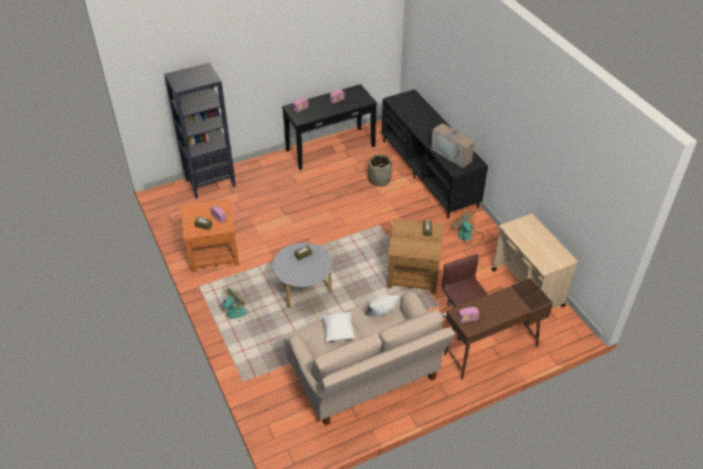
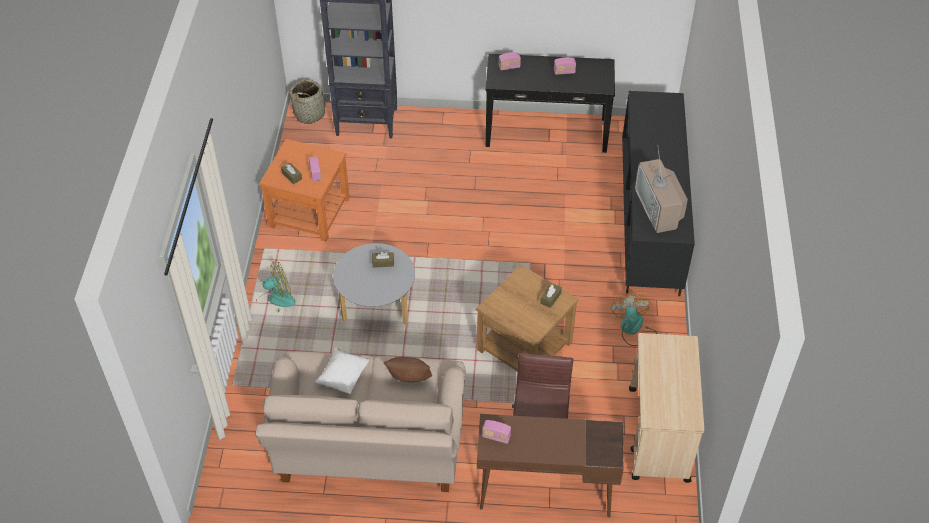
camera: 30 degrees right, 5 degrees up
white pillow [364,295,400,317] -> brown pillow [384,357,432,382]
basket [368,154,392,187] -> basket moved to [289,79,327,124]

